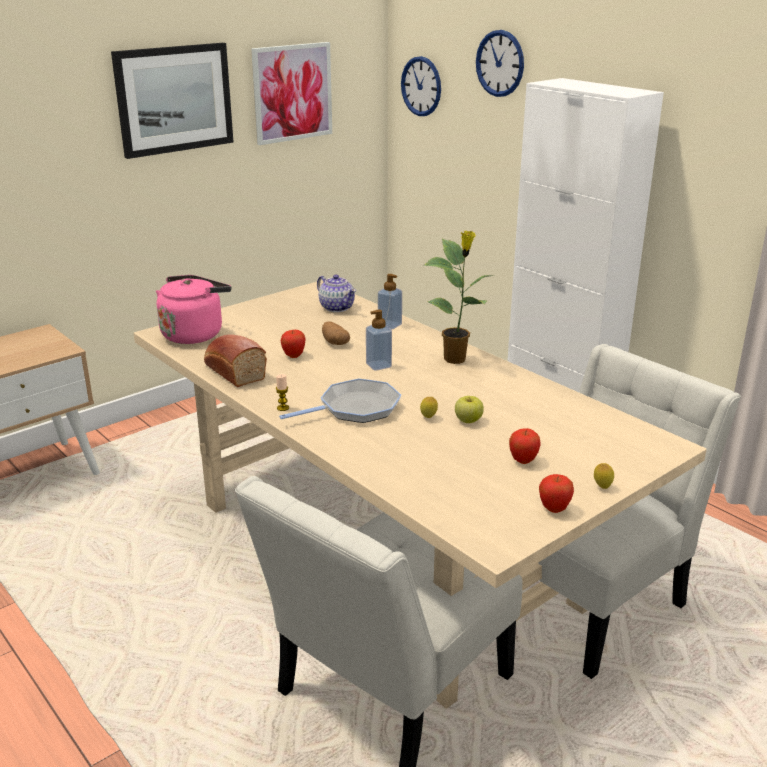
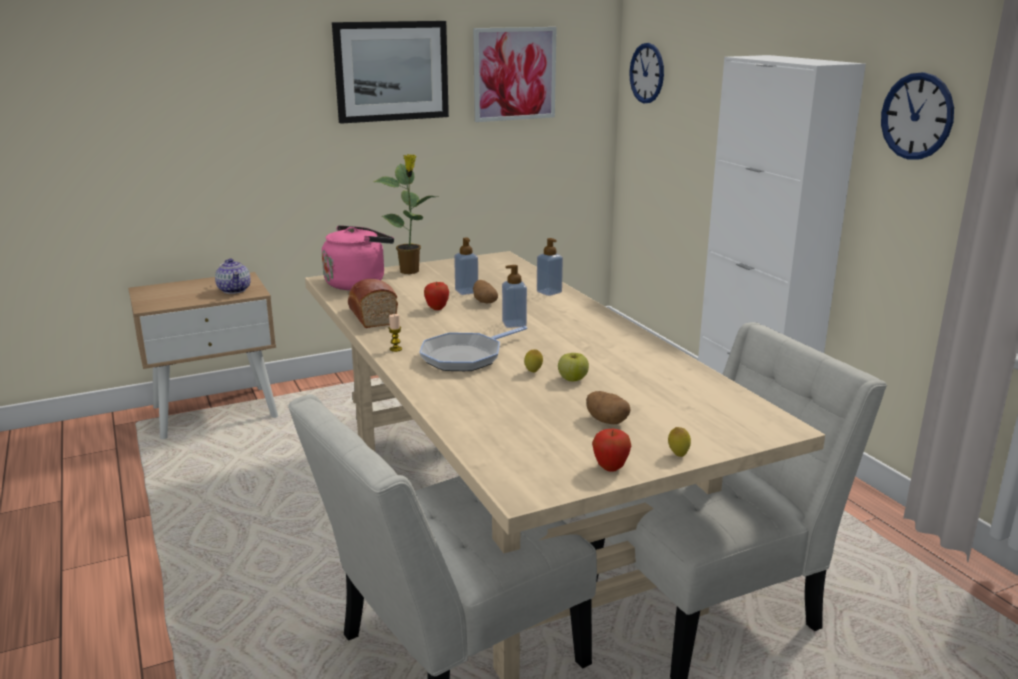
camera: 15 degrees right, 5 degrees down
frying pan [279,378,401,423] -> frying pan turned 150 degrees clockwise [419,326,527,371]
teapot [317,275,356,312] -> teapot moved to [215,258,251,294]
potted plant [424,231,495,364] -> potted plant moved to [374,154,437,274]
wall clock [476,30,524,97] -> wall clock moved to [881,72,954,160]
apple [509,428,541,464] -> potato [586,391,631,424]
none -> soap dispenser [454,237,478,295]

